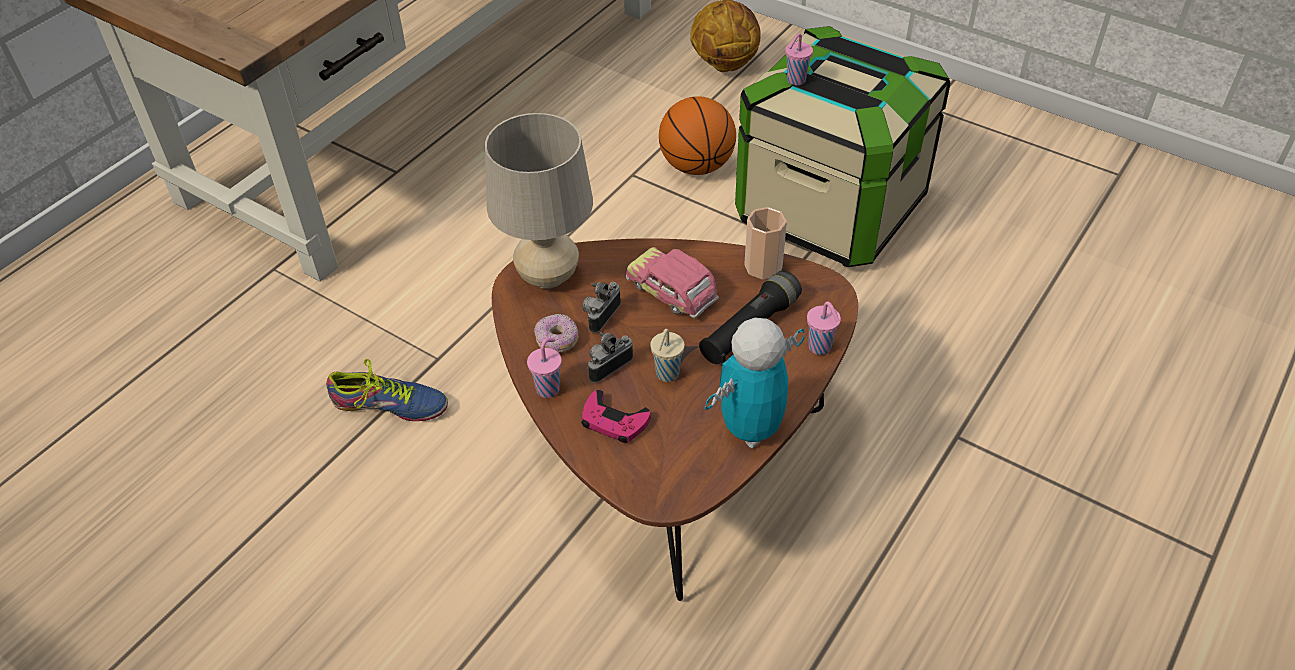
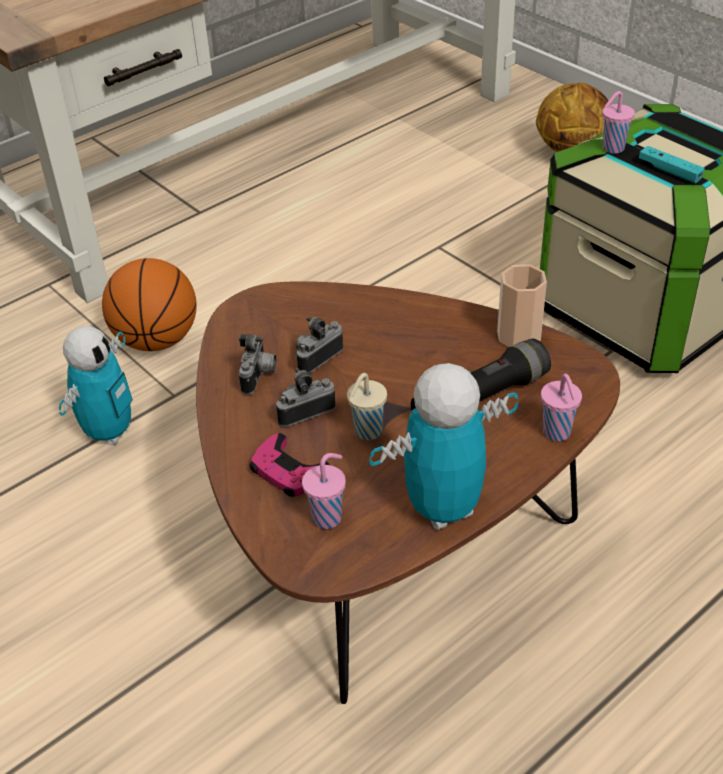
camera: 15 degrees right, 5 degrees down
shoe [326,359,448,421] -> toy robot [59,326,133,445]
beige table lamp [485,113,593,289] -> none
pink cup [527,338,562,398] -> pink cup moved to [302,453,346,529]
donut [534,314,578,353] -> camera [239,334,276,395]
toy car [626,247,719,318] -> none
basketball [659,96,736,175] -> basketball moved to [102,258,197,351]
none -> turquoise game controller [639,146,705,183]

